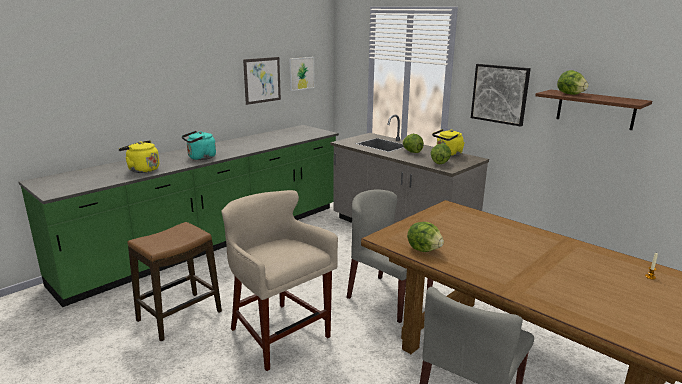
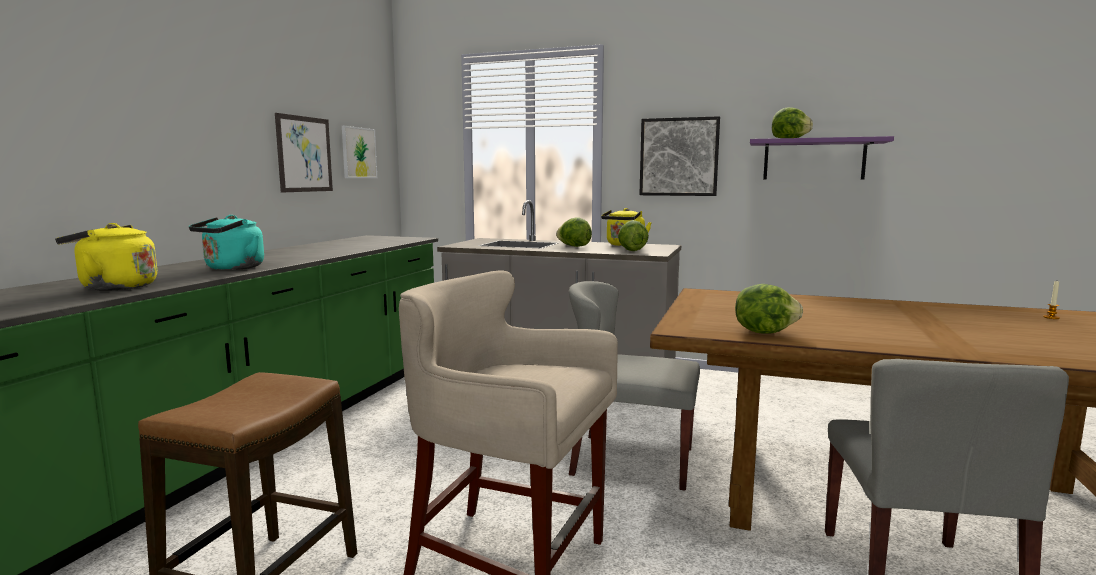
camera: 25 degrees left, 10 degrees down
brown shelf [535,90,652,130] -> purple shelf [750,136,894,180]

